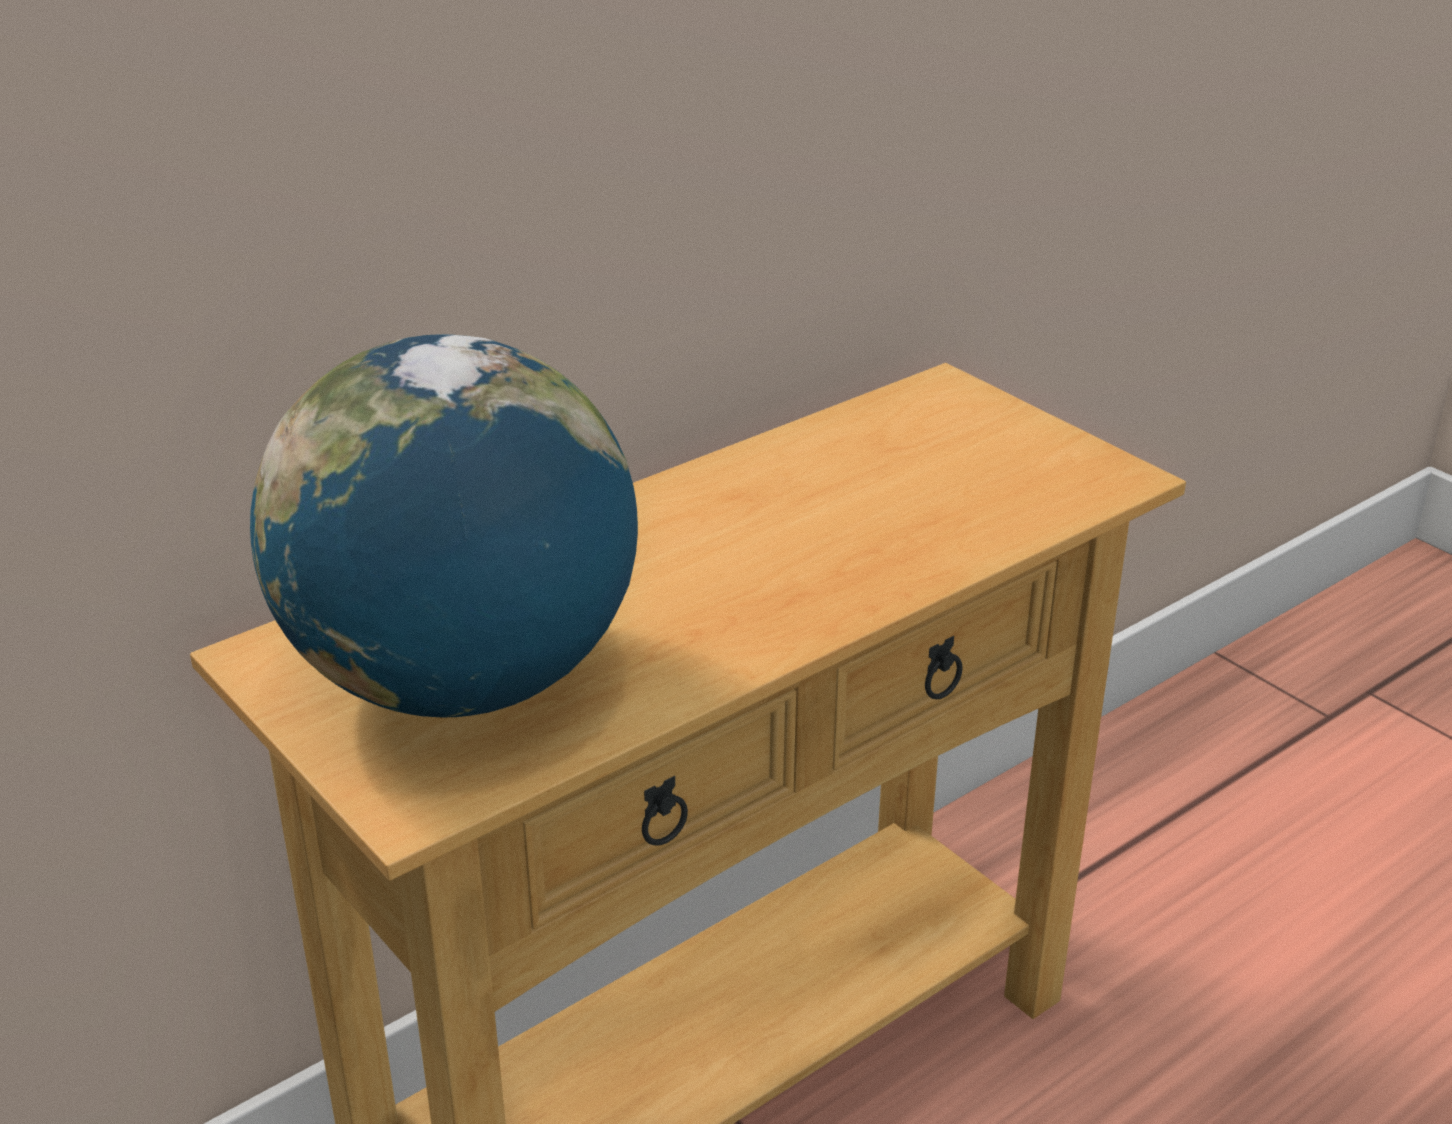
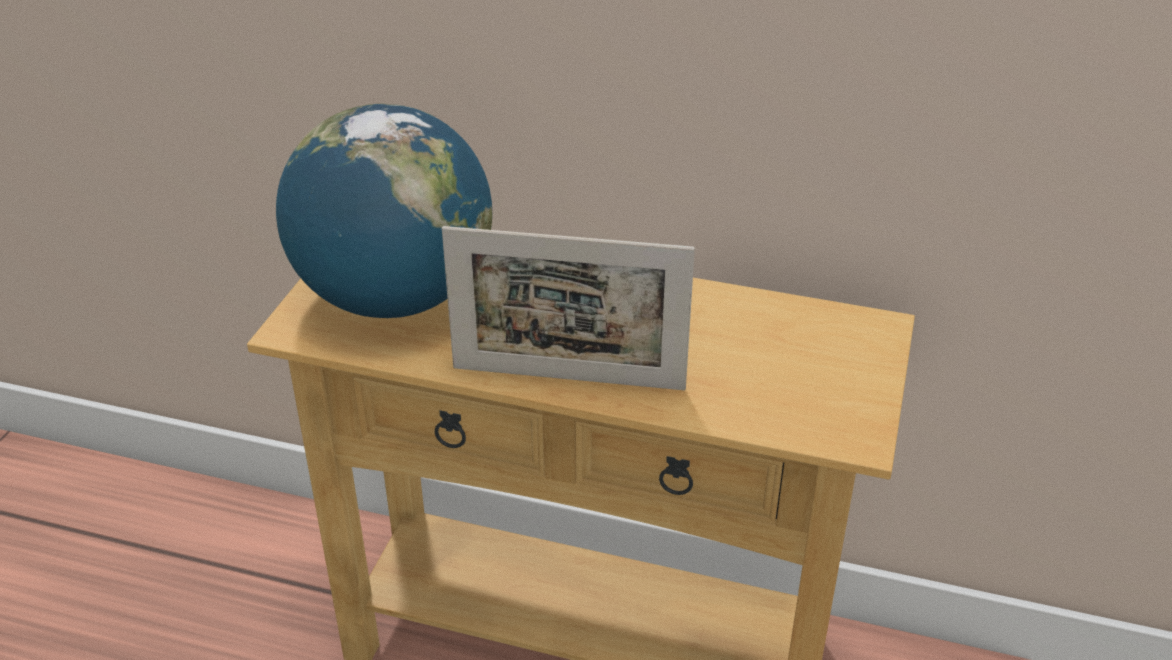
camera: 55 degrees right, 5 degrees up
none -> picture frame [442,226,695,390]

